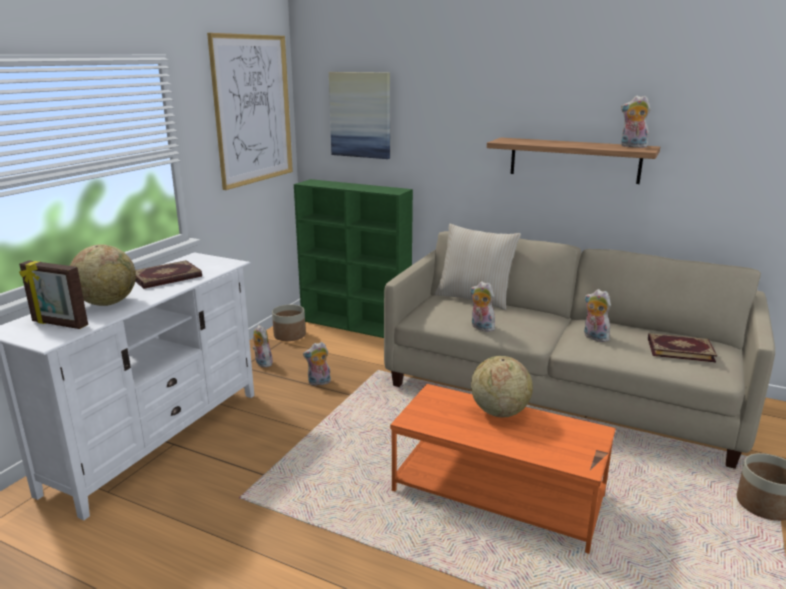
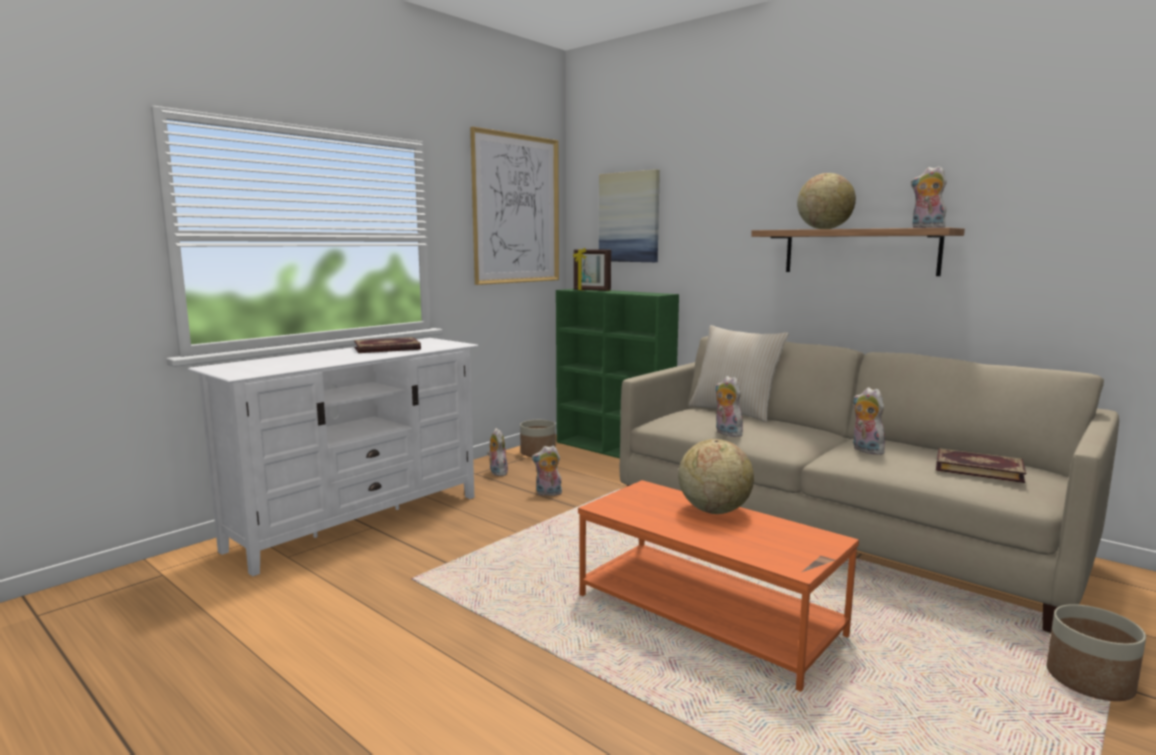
camera: 15 degrees right, 10 degrees down
picture frame [19,260,88,329] -> picture frame moved to [573,248,611,291]
globe [70,244,136,306] -> globe moved to [797,173,856,229]

